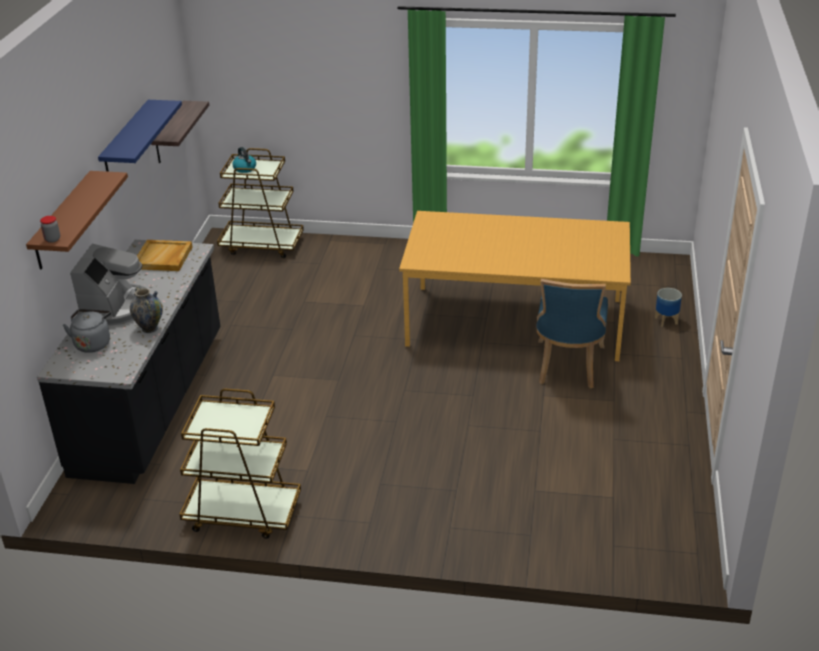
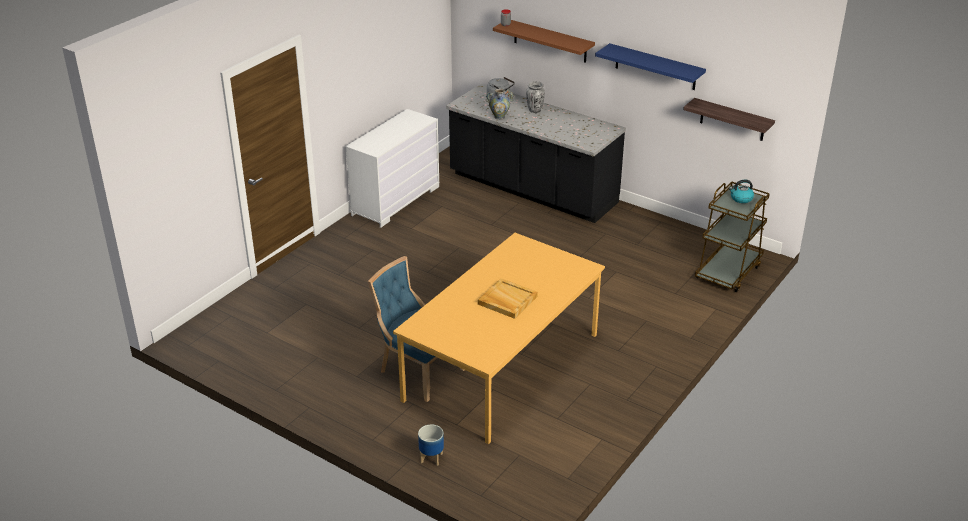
camera: 115 degrees right, 0 degrees up
coffee machine [70,244,146,326] -> vase [526,81,545,113]
beige tray [137,240,193,271] -> beige tray moved to [478,278,538,319]
brown cart [179,388,301,539] -> white dresser [345,109,439,228]

